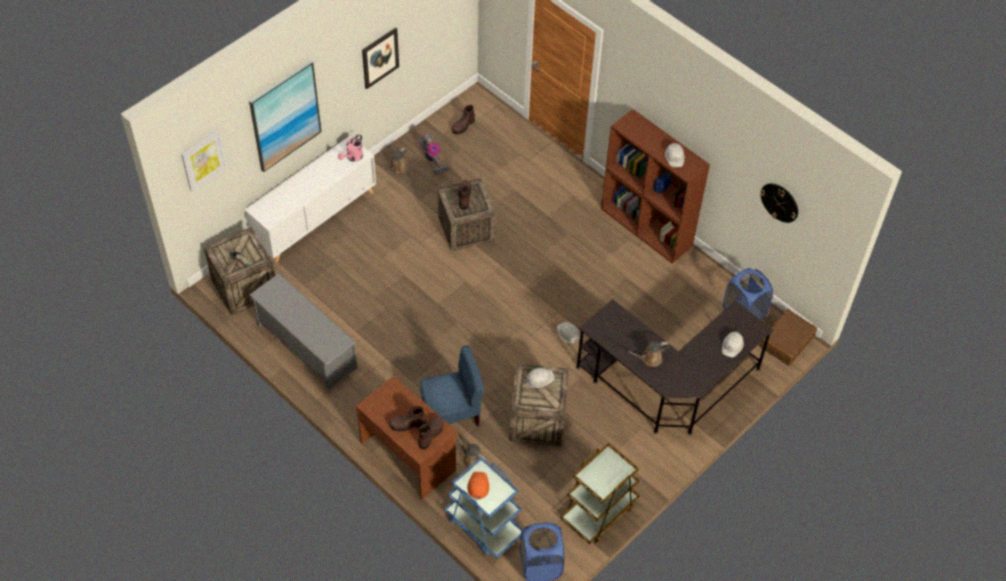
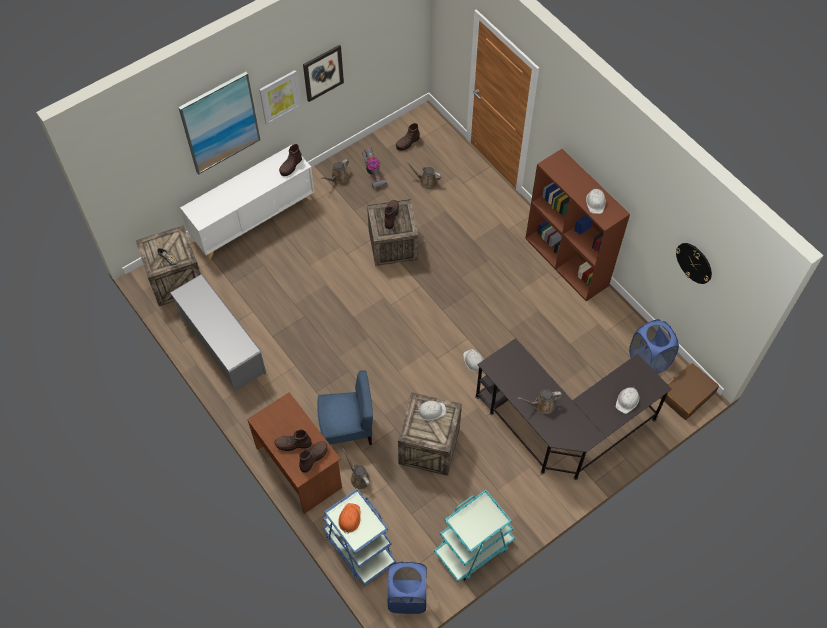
camera: 10 degrees right, 5 degrees up
picture [181,130,227,192] -> picture moved to [259,70,301,125]
pink watering can [338,134,363,162] -> brown boot [279,144,302,176]
brown cart [561,443,639,544] -> turquoise cart [434,490,515,582]
none -> brown watering can [406,161,442,189]

